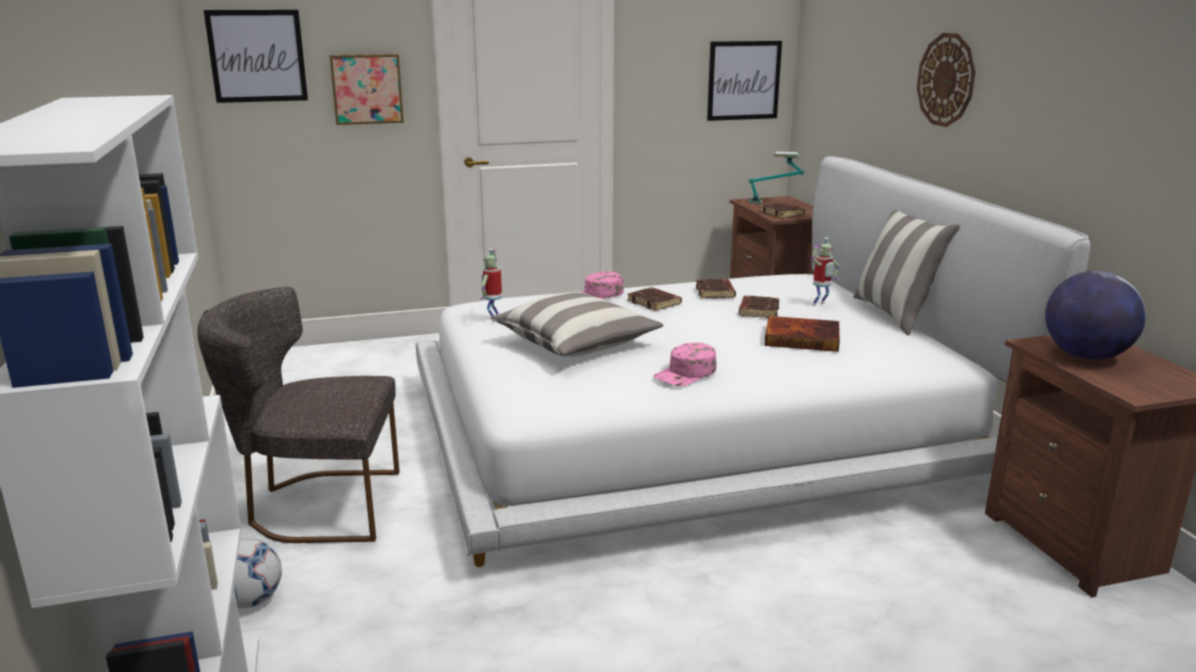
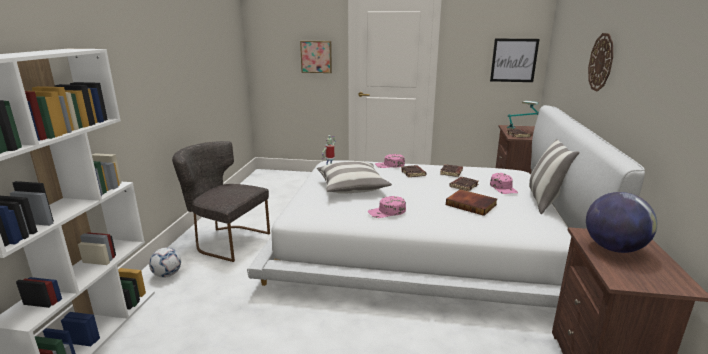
camera: 25 degrees right, 0 degrees up
picture [204,10,308,103] -> none
toy robot [811,237,840,306] -> pink cap [490,173,518,194]

